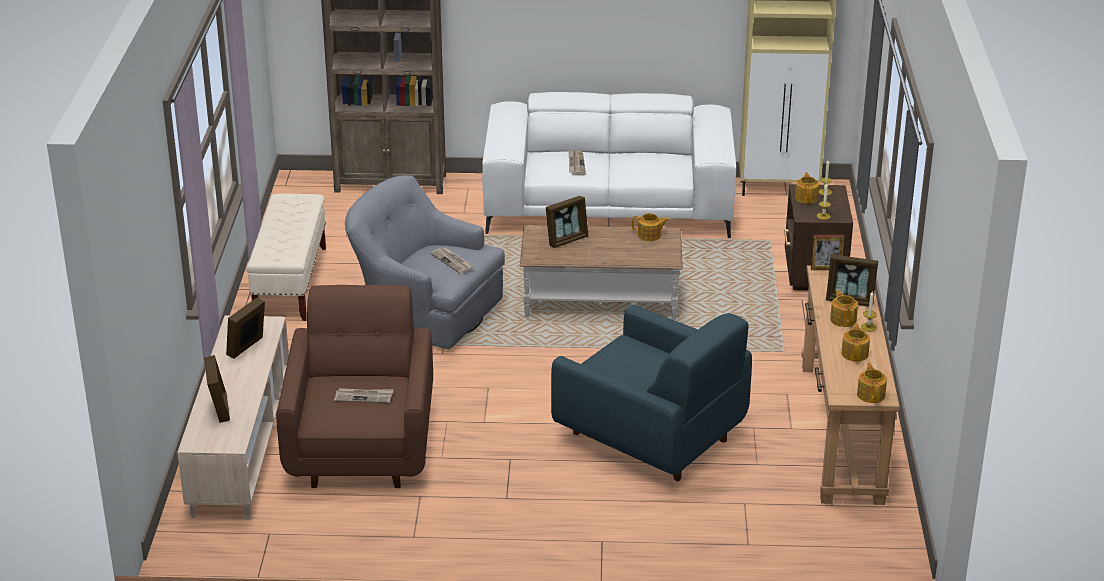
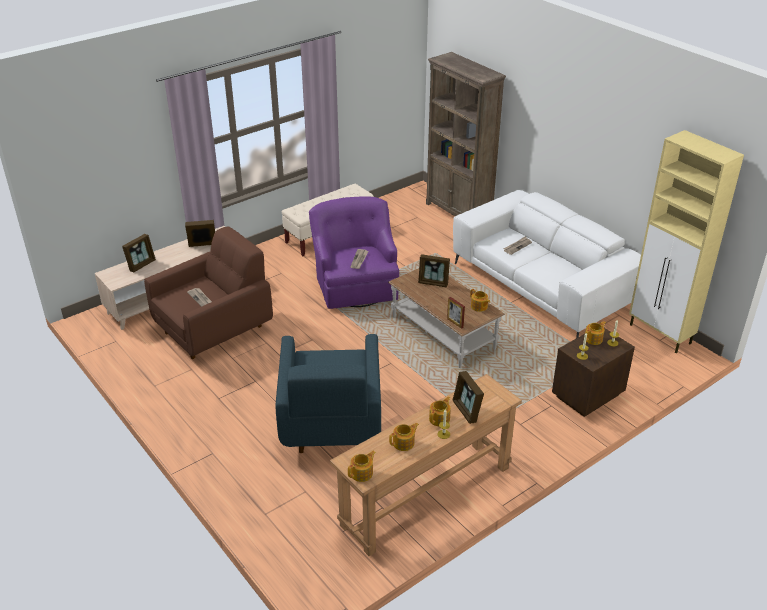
camera: 50 degrees right, 5 degrees up
grey armchair [345,175,505,349] -> purple armchair [309,196,399,309]
picture frame [811,235,844,270] -> picture frame moved to [447,297,465,329]

